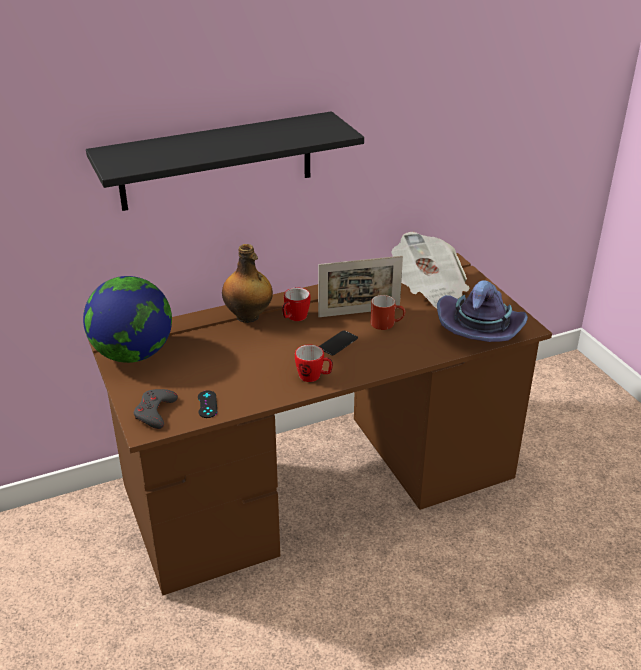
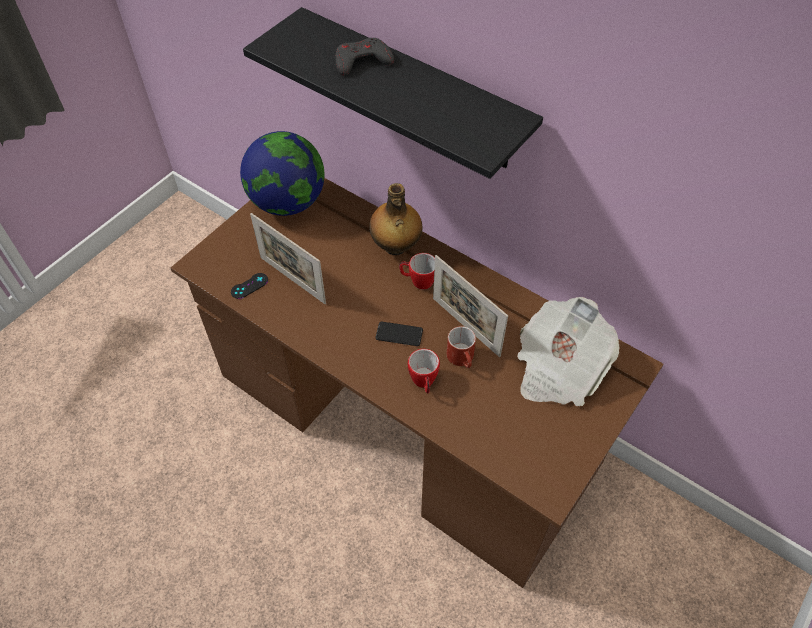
camera: 60 degrees right, 20 degrees up
grey game controller [134,389,178,429] -> grey game controller moved to [336,38,394,75]
mug [295,345,333,382] -> mug moved to [408,349,440,393]
purple hat [437,280,528,342] -> none
none -> picture frame [250,213,326,304]

